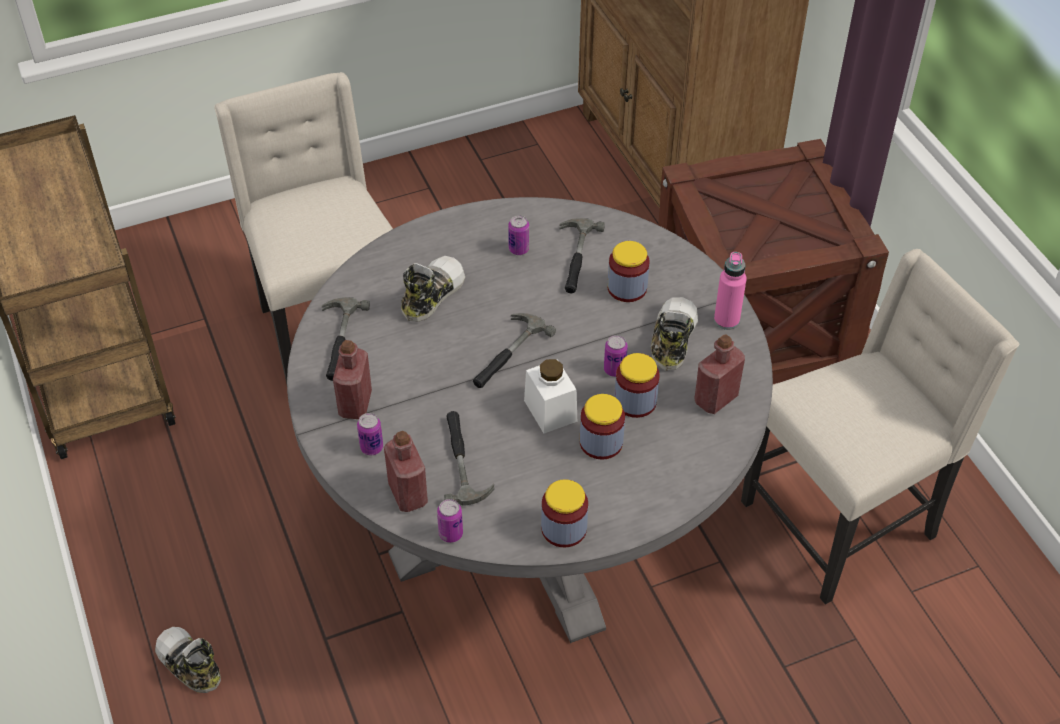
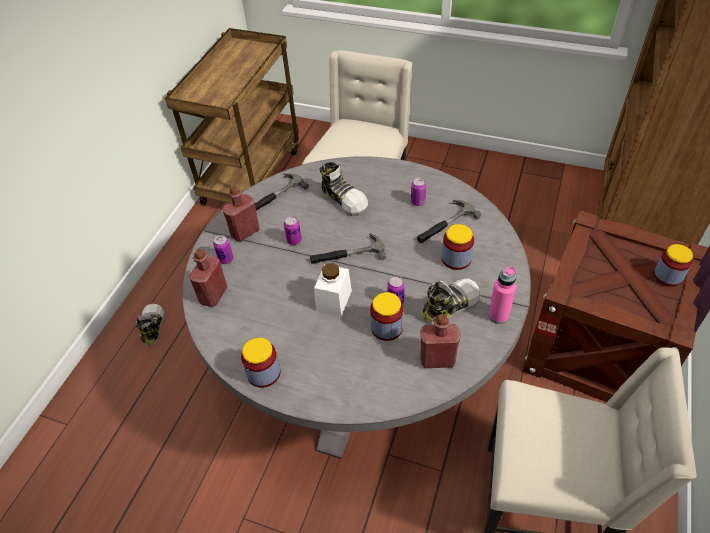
camera: 45 degrees right, 0 degrees up
shoe [401,256,465,322] -> shoe turned 60 degrees clockwise [320,162,368,216]
can [437,499,463,543] -> can moved to [284,216,302,245]
hammer [444,411,494,506] -> none
jar [580,394,625,460] -> jar moved to [654,244,693,286]

